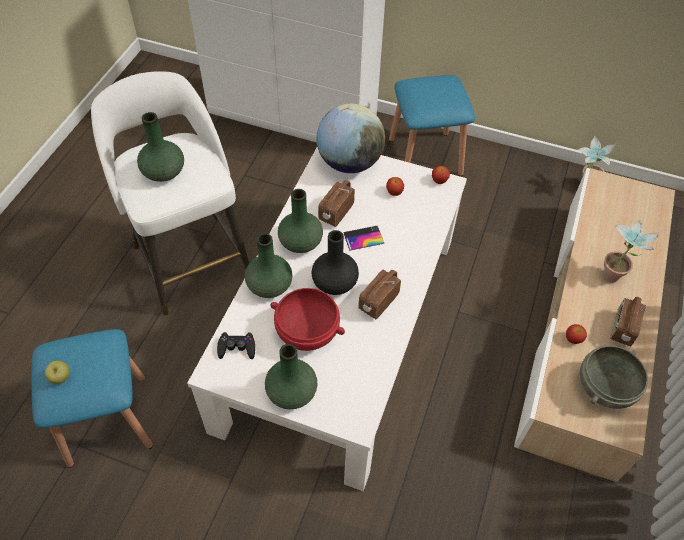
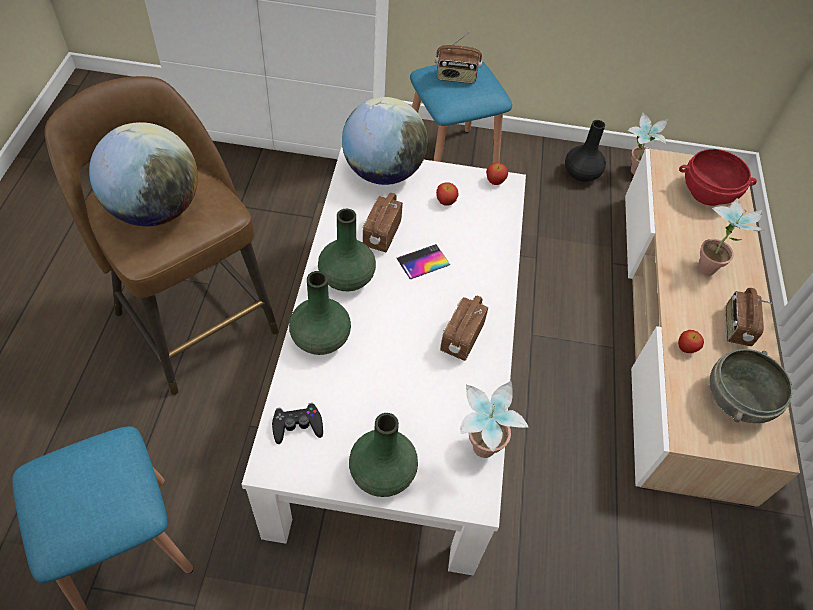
camera: 15 degrees left, 0 degrees up
apple [45,360,70,384] -> none
white stool [91,71,249,315] -> brown stool [44,76,279,395]
green vase [137,112,184,182] -> globe [89,122,198,226]
red bowl [270,288,345,351] -> red bowl moved to [679,149,757,206]
black vase [312,230,359,295] -> black vase moved to [565,120,606,182]
none -> radio [435,32,482,83]
none -> potted plant [460,381,529,458]

